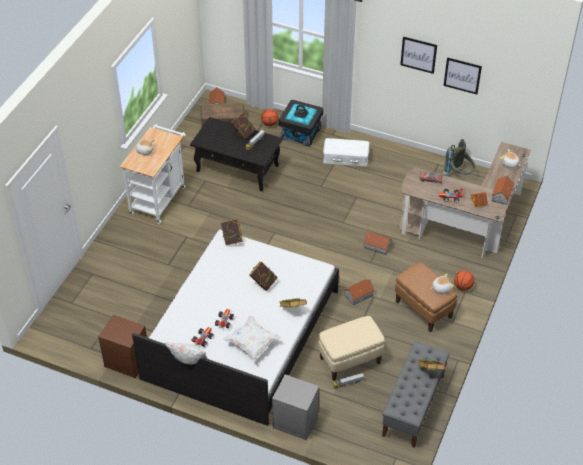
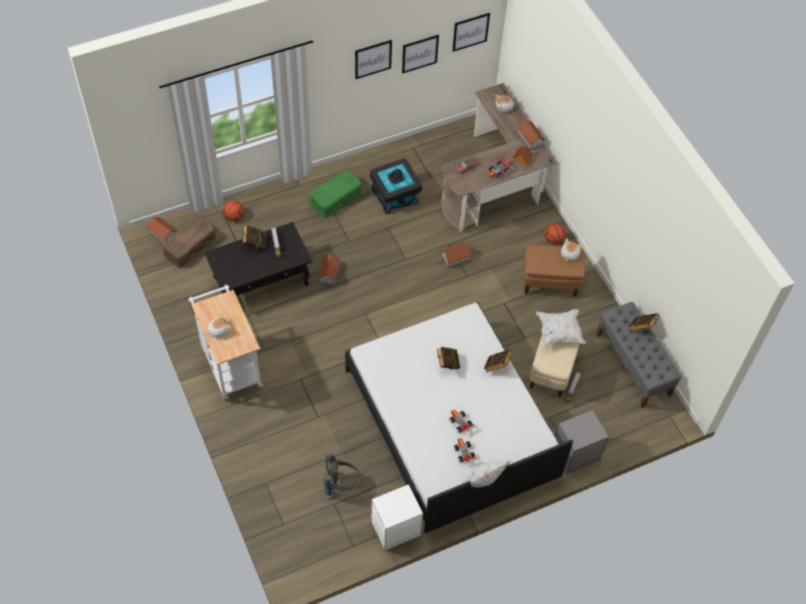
camera: 50 degrees left, 10 degrees up
brown nightstand [99,315,147,378] -> white nightstand [371,484,423,550]
book [221,219,243,245] -> none
white pillow [223,315,281,361] -> white pillow moved to [536,309,586,347]
black storage box [279,100,323,147] -> black storage box moved to [370,158,422,215]
white storage box [323,138,369,166] -> green storage box [309,170,362,218]
toy house [344,279,374,305] -> toy house moved to [318,254,341,286]
grey backpack [443,139,475,175] -> grey backpack moved to [324,453,361,498]
none -> picture [452,13,490,52]

